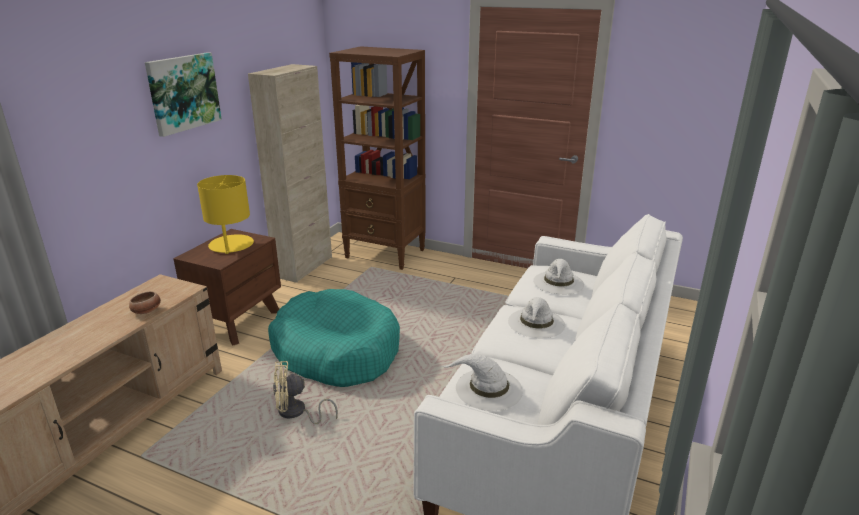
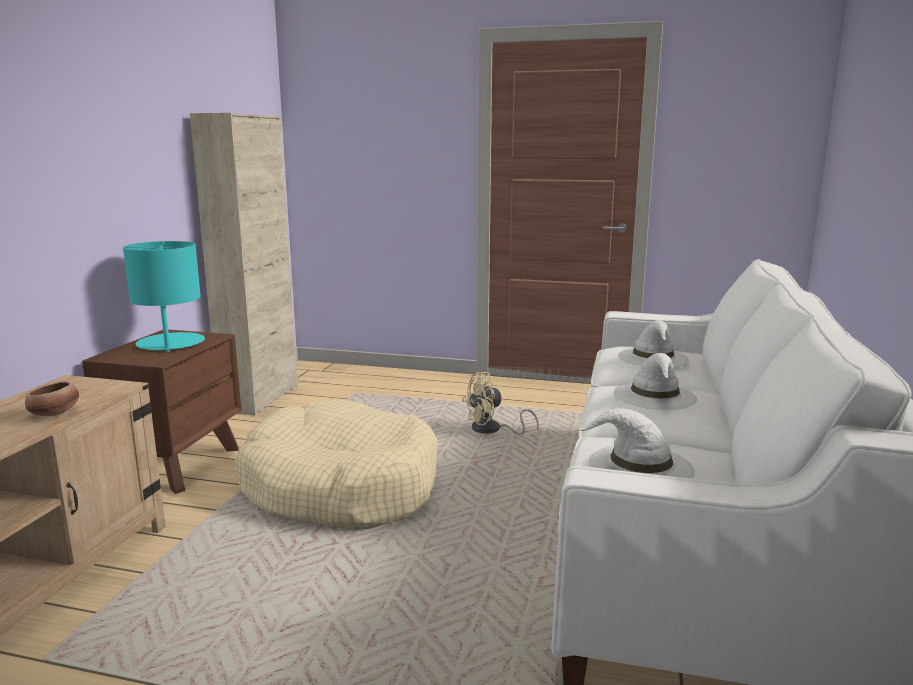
camera: 10 degrees left, 10 degrees down
picture [145,52,222,137] -> none
yellow table lamp [197,175,254,254] -> turquoise table lamp [123,241,205,352]
turquoise dog bed [268,289,400,387] -> beige dog bed [235,400,438,530]
beige fan [273,361,338,424] -> beige fan moved to [462,372,539,435]
brown bookcase [329,46,426,270] -> none

